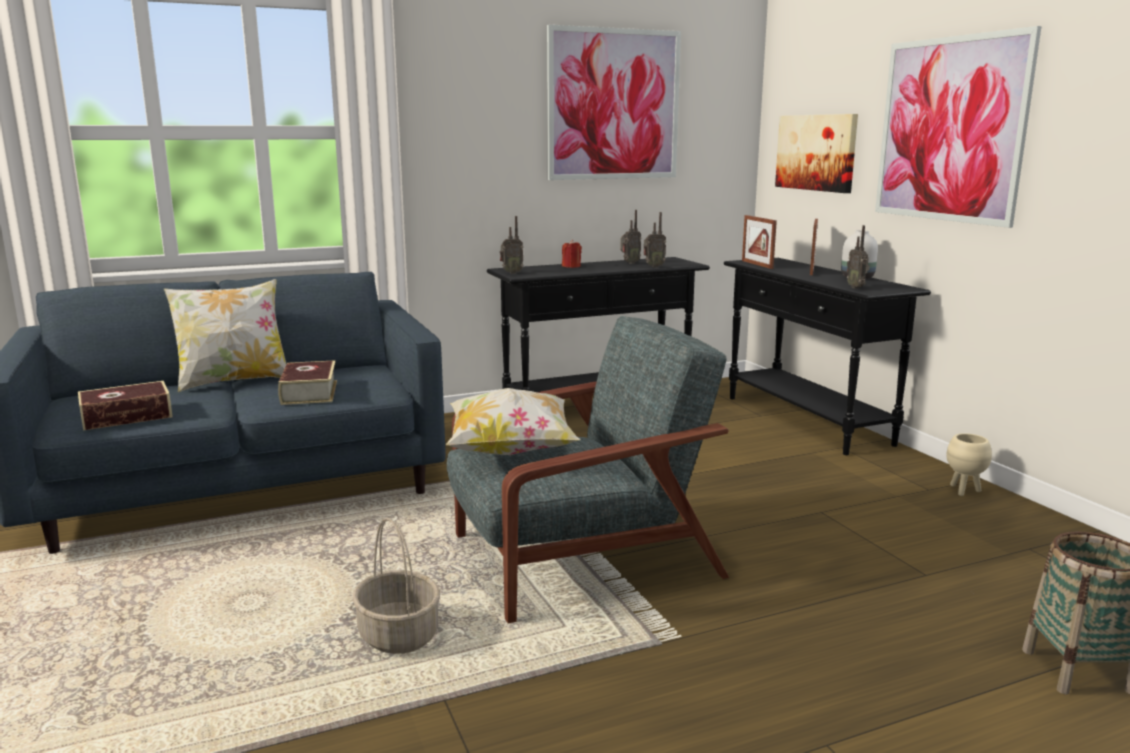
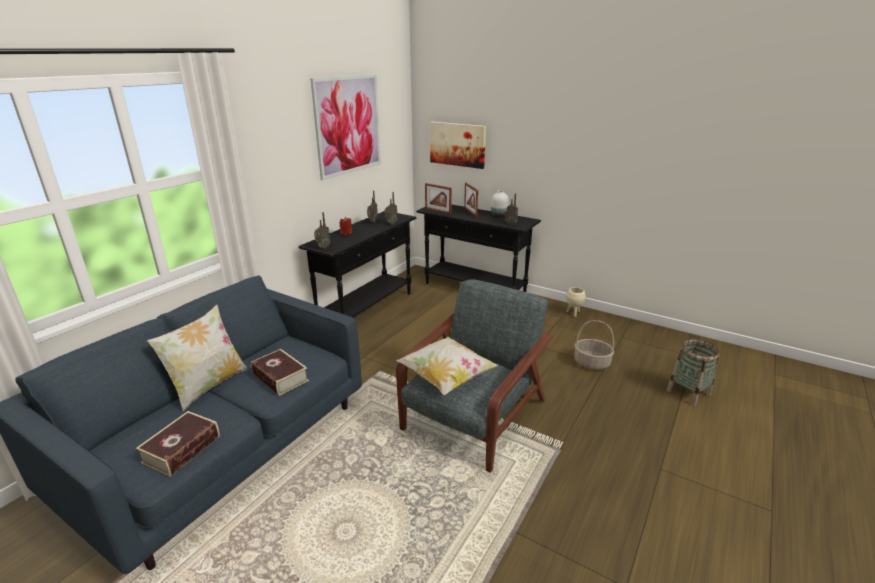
camera: 35 degrees left, 10 degrees up
basket [352,518,440,654] -> basket moved to [574,320,614,370]
picture [875,26,1042,228] -> none

